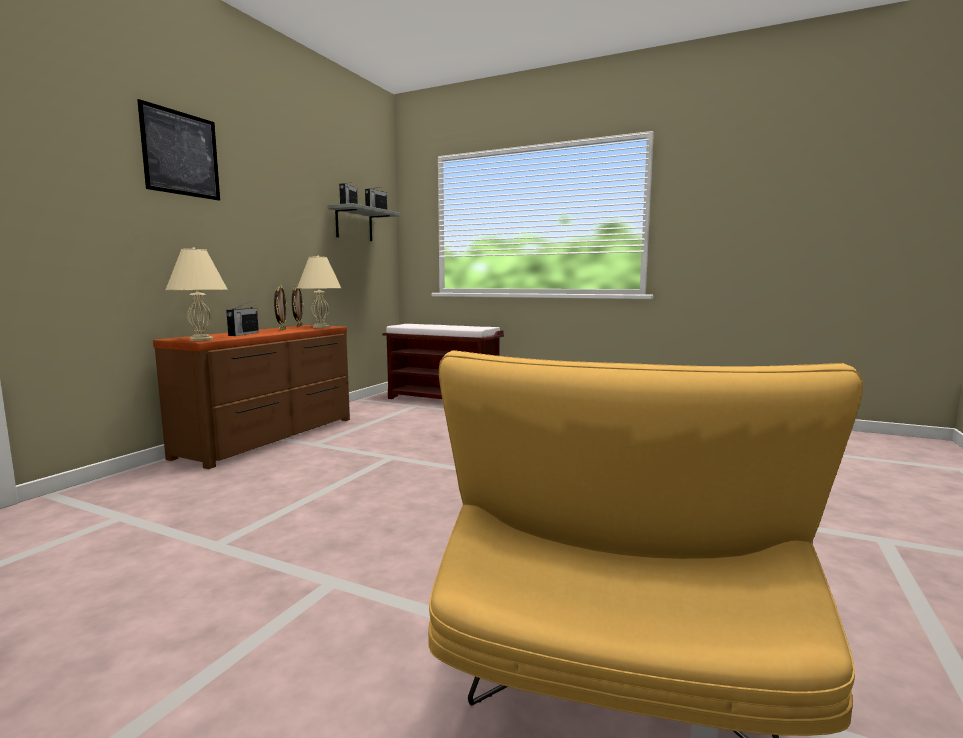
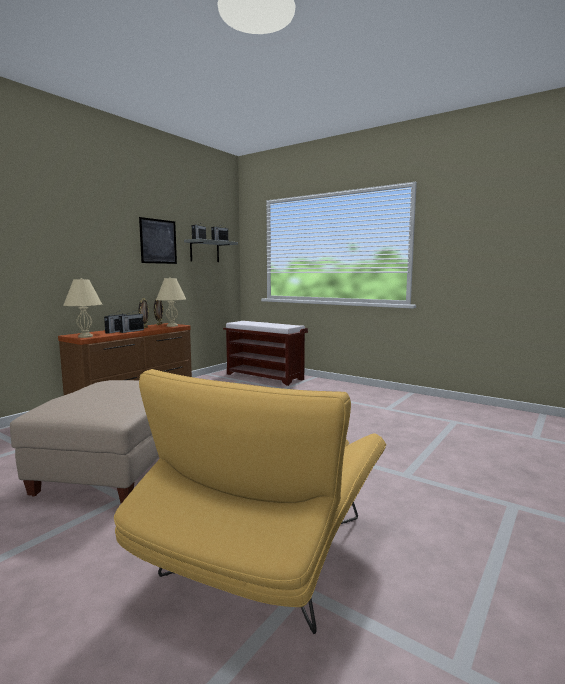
camera: 10 degrees right, 0 degrees up
picture [137,99,220,201] -> picture moved to [139,217,177,264]
none -> beige ottoman [10,380,159,503]
none -> radio [119,310,144,333]

